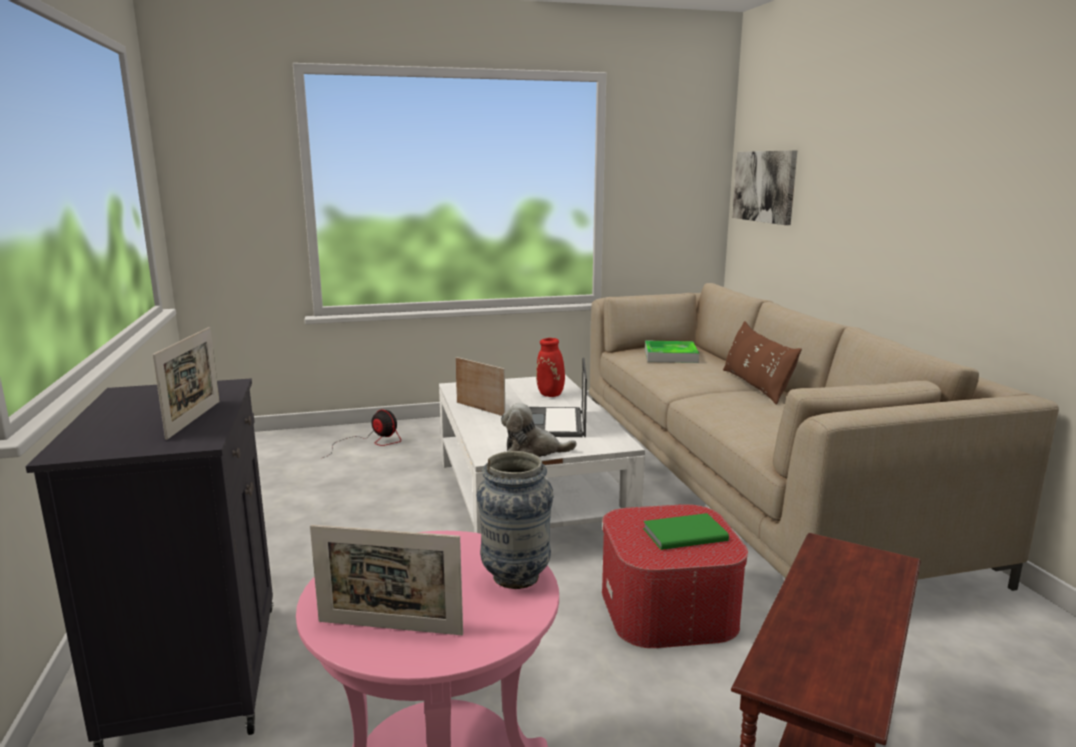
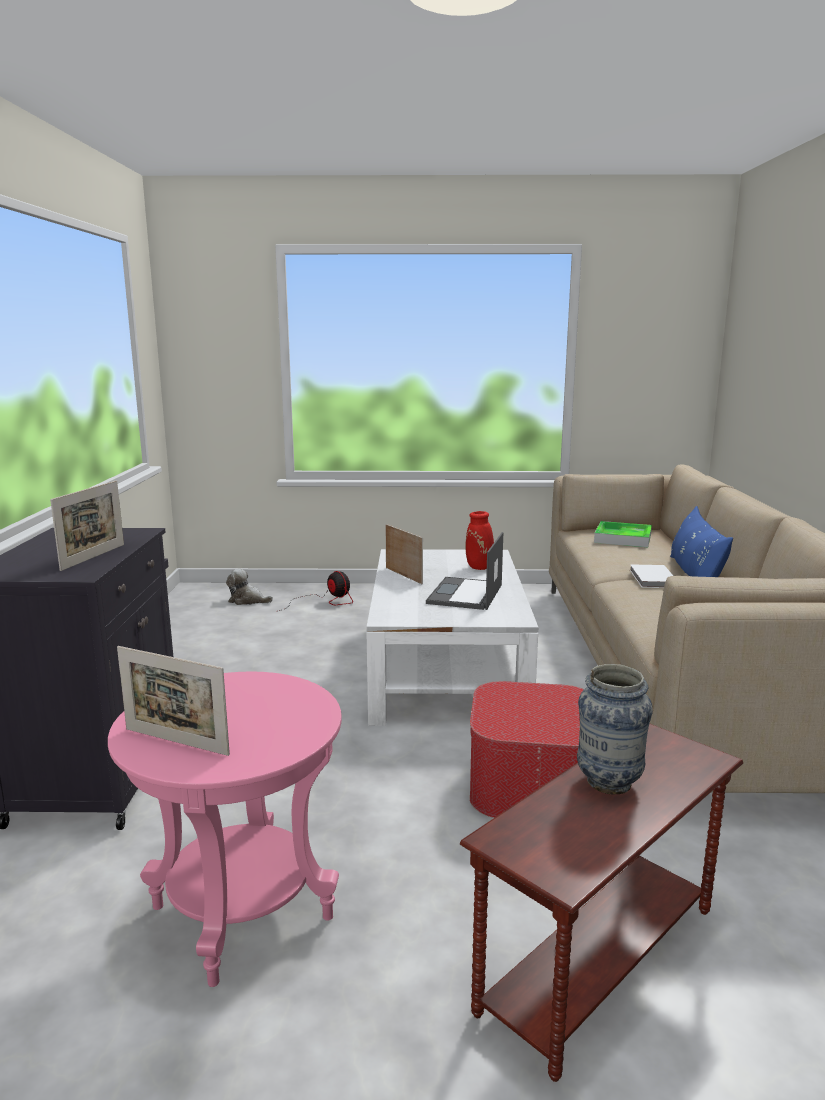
camera: 15 degrees right, 0 degrees up
vase [477,451,554,589] -> vase moved to [577,664,653,794]
plush toy [501,403,577,457] -> plush toy moved to [226,569,273,605]
green book [643,513,729,550] -> none
brown pillow [723,321,802,405] -> blue pillow [670,506,733,577]
picture [732,150,797,225] -> none
none -> white book [630,564,673,588]

